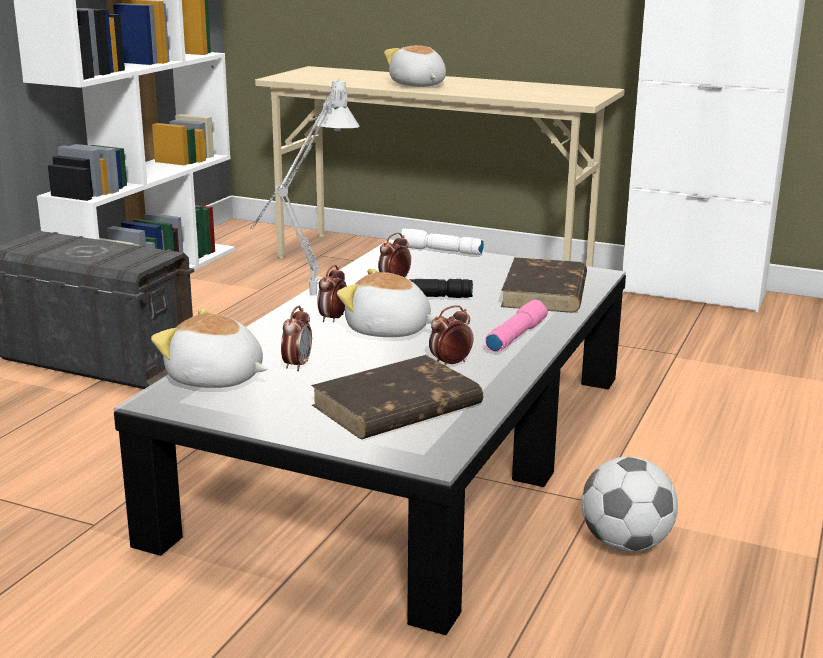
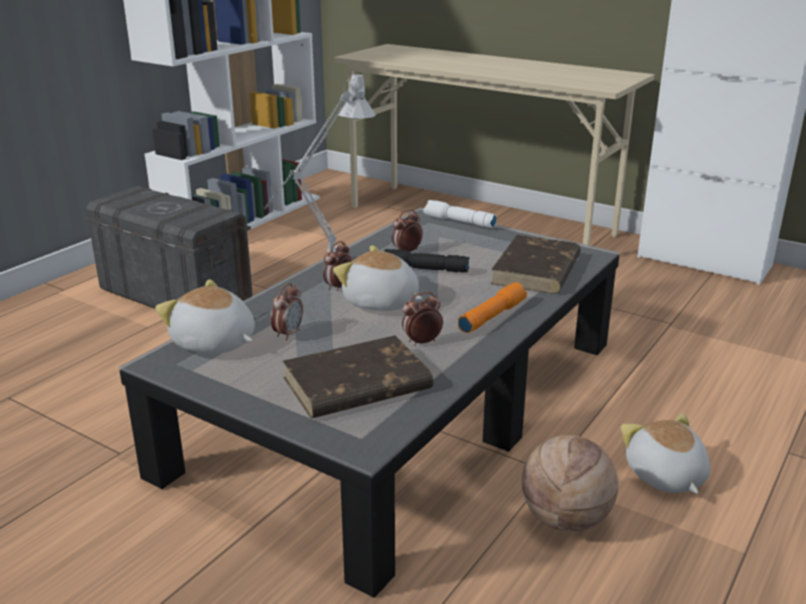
camera: 10 degrees right, 5 degrees up
plush toy [384,45,446,87] -> plush toy moved to [621,413,710,494]
pink flashlight [485,300,548,352] -> orange flashlight [458,282,527,333]
football [581,456,678,552] -> basketball [522,435,618,532]

